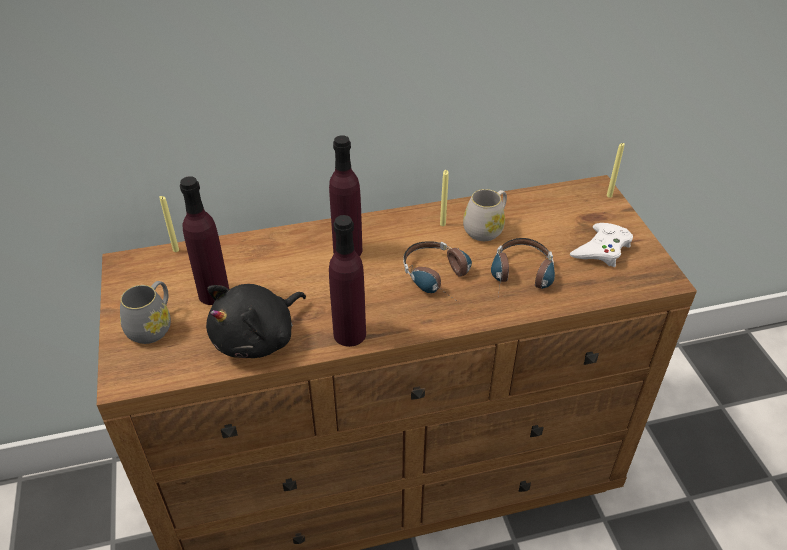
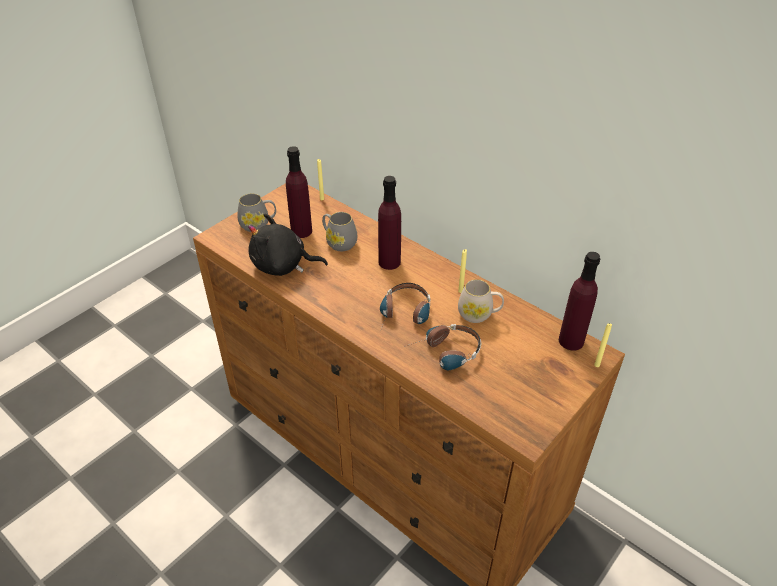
camera: 55 degrees right, 0 degrees up
purple bottle [329,215,366,347] -> purple bottle moved to [559,252,600,351]
white game controller [570,223,633,267] -> none
none -> grey mug [322,212,357,251]

